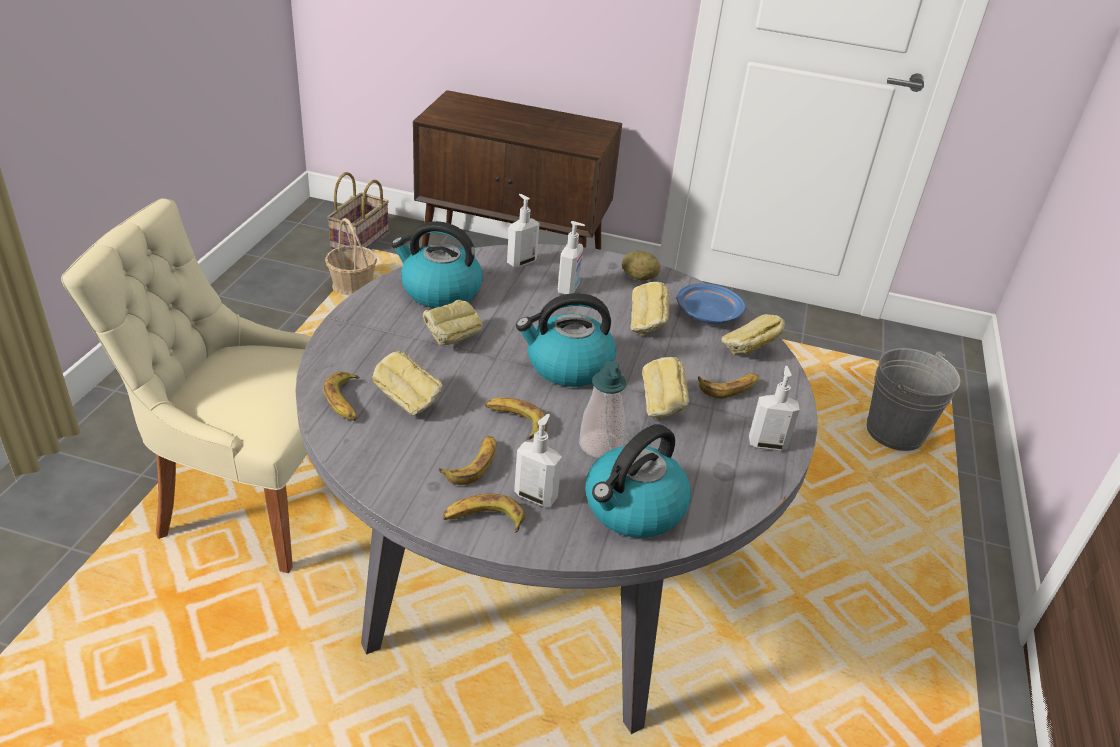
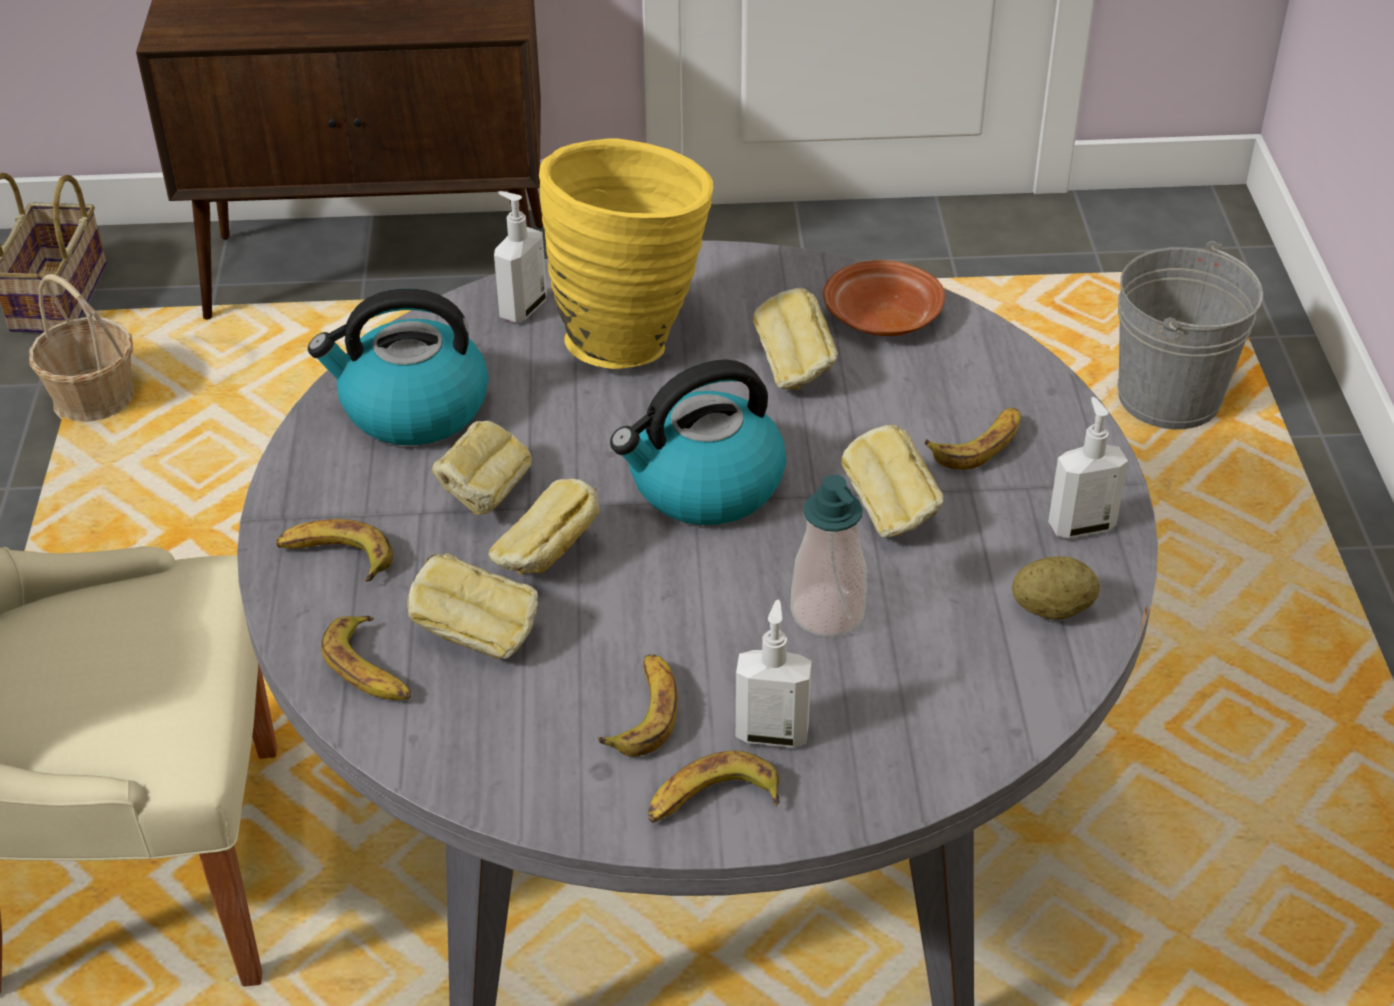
camera: 15 degrees left, 5 degrees up
banana [485,398,548,440] -> banana moved to [276,519,393,582]
soap dispenser [558,221,585,294] -> yellow vase [539,138,713,369]
kettle [585,424,691,538] -> none
potato [622,251,661,281] -> potato moved to [1012,556,1100,620]
blue plate [677,283,746,324] -> brown plate [823,260,945,336]
bread [721,314,785,355] -> bread moved to [488,479,599,576]

